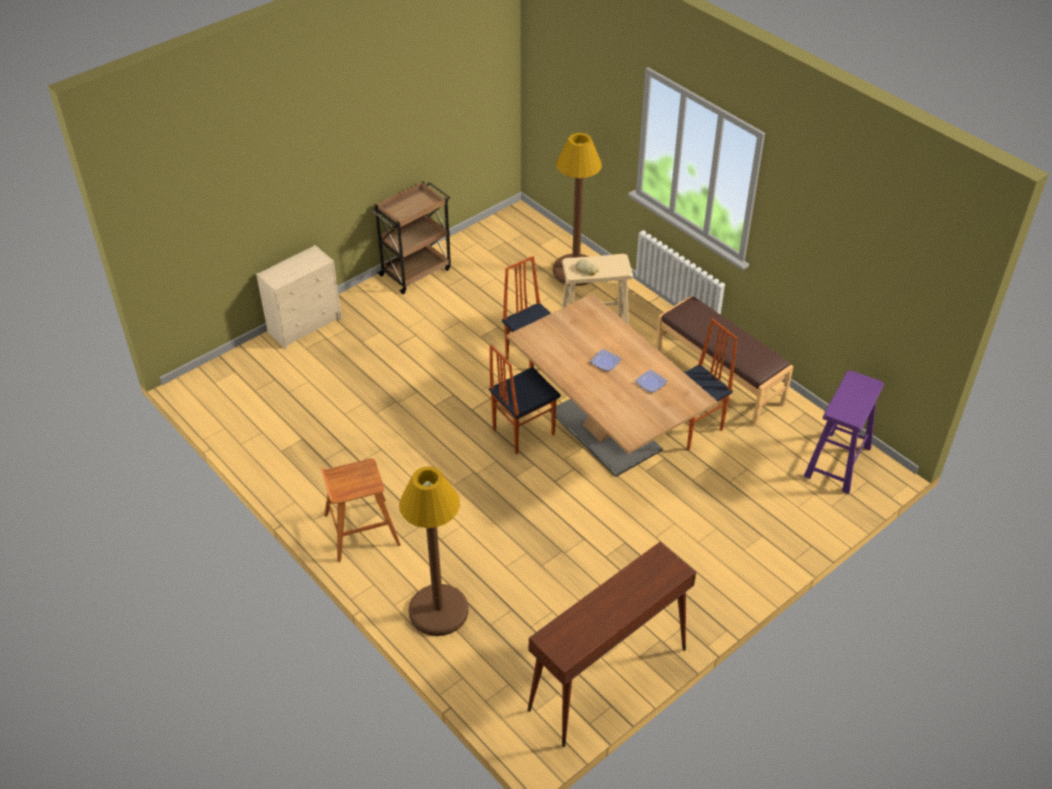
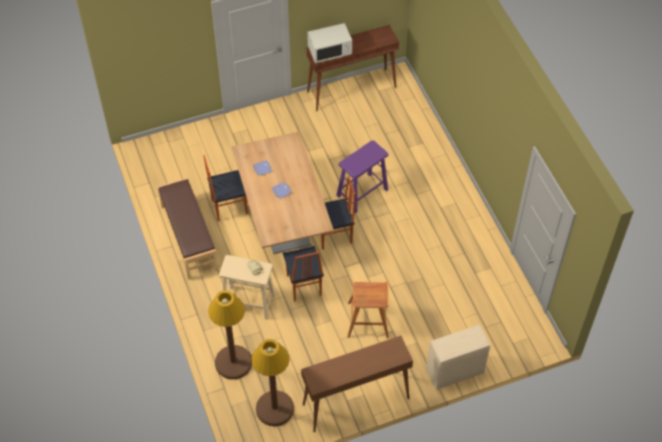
camera: 160 degrees left, 10 degrees up
brown stool [320,458,401,562] -> brown stool moved to [348,281,389,338]
brown cart [371,181,451,294] -> brown console table [301,336,413,432]
brown floor lamp [399,466,469,636] -> brown floor lamp moved to [252,339,294,426]
purple stool [804,370,884,494] -> purple stool moved to [336,140,389,213]
none -> white microwave [307,23,352,63]

